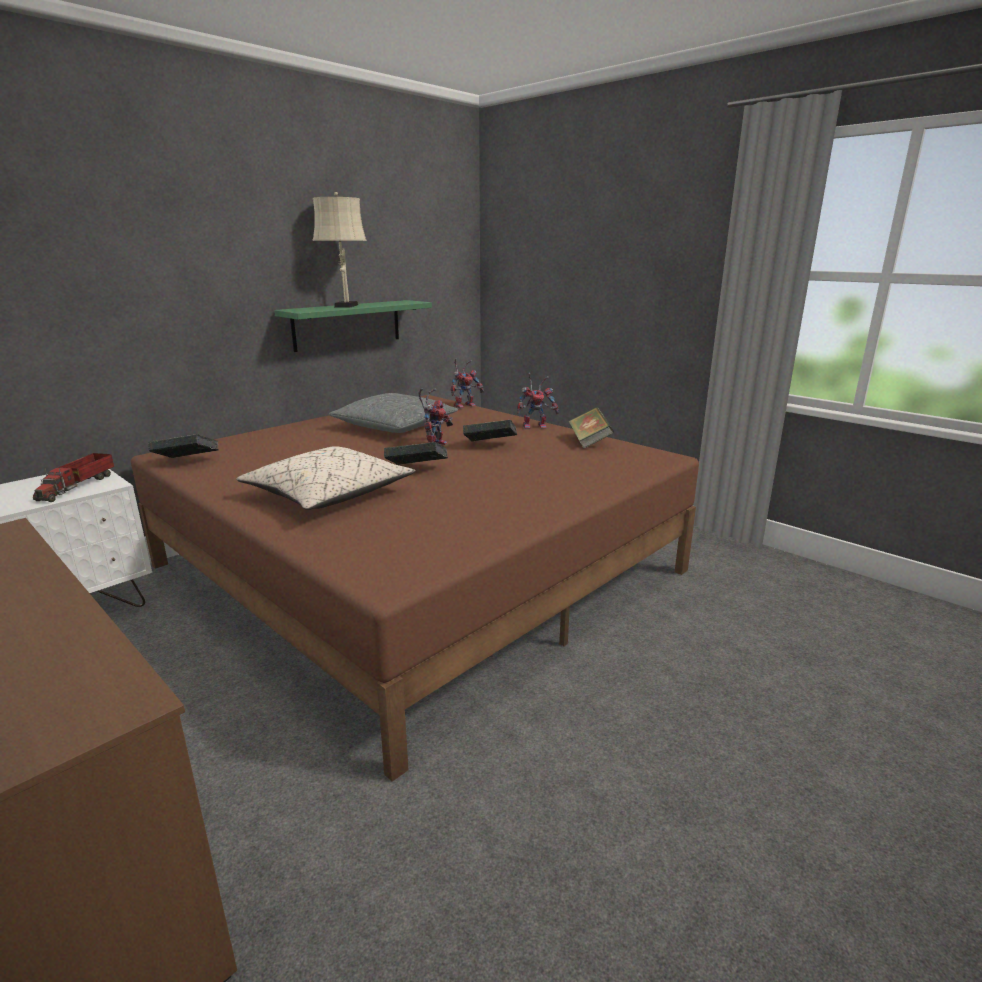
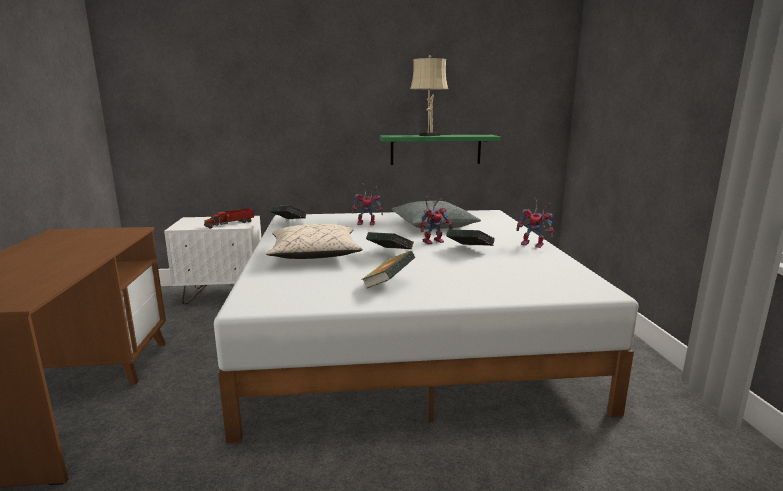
camera: 40 degrees right, 5 degrees down
brown bed [131,395,699,782] -> white bed [214,210,639,443]
toy robot [451,358,484,409] -> toy robot moved to [352,183,383,225]
book [568,407,614,449] -> book moved to [361,251,415,288]

